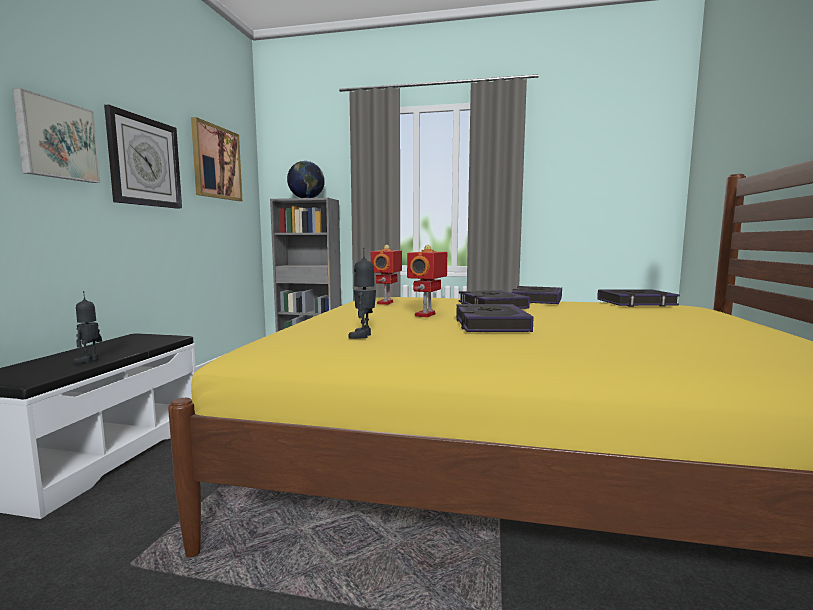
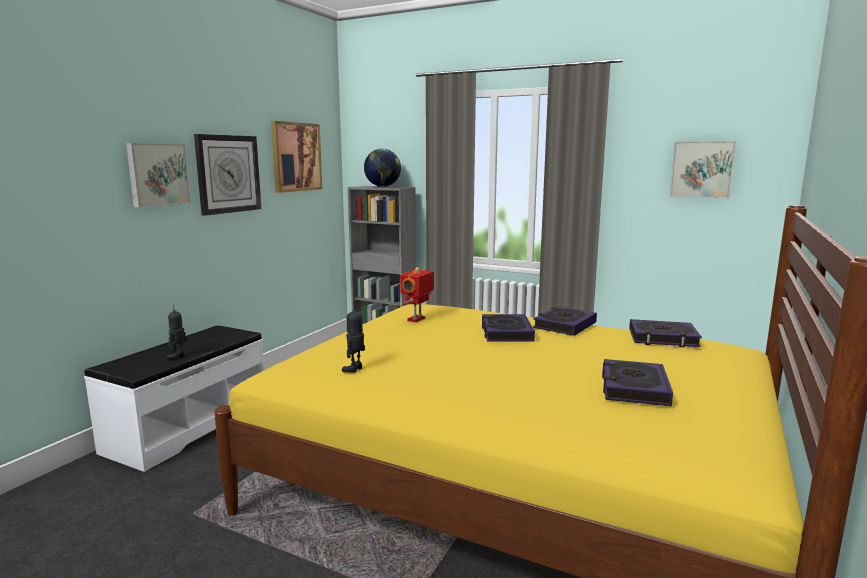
camera: 15 degrees right, 5 degrees up
toy robot [407,245,447,317] -> none
book [456,304,534,332] -> book moved to [602,359,673,406]
none -> picture [670,141,736,198]

